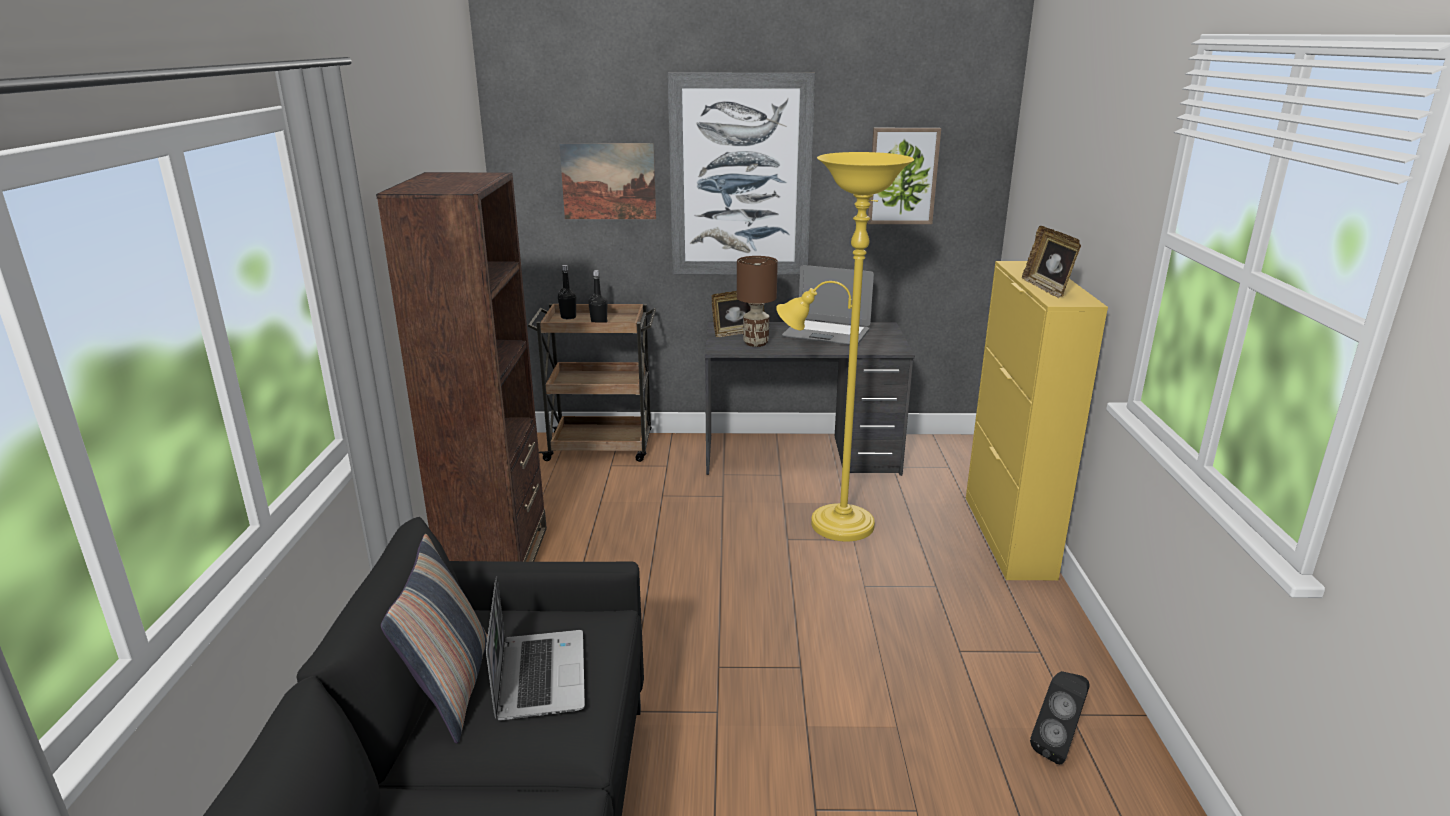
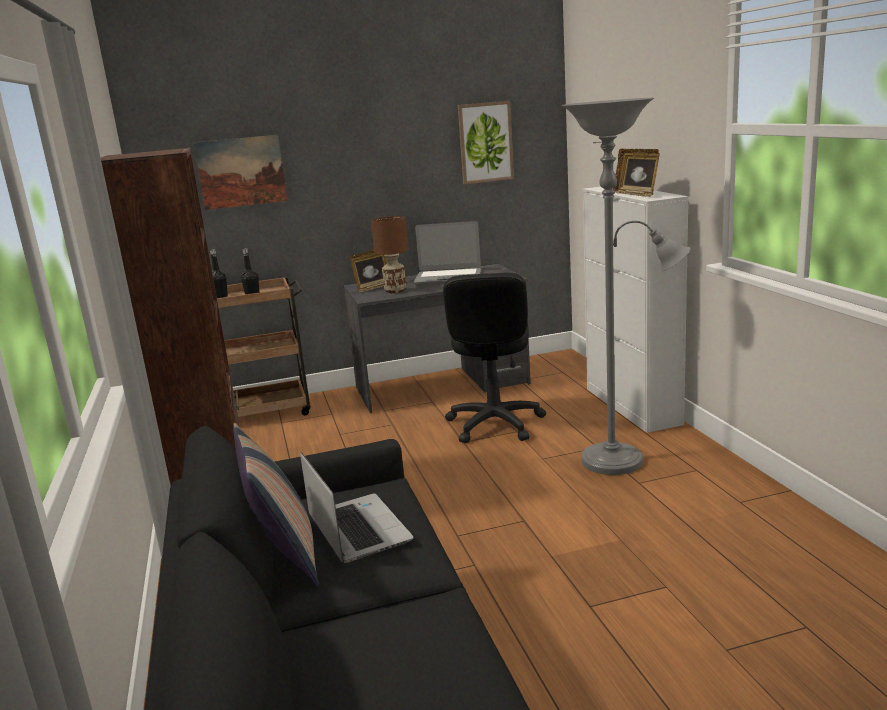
camera: 15 degrees left, 5 degrees down
picture [668,73,815,275] -> none
yellow floor lamp [776,152,914,542] -> black office chair [443,273,546,443]
yellow cabinet [966,261,1108,580] -> white cabinet [582,187,689,433]
black speaker [1030,671,1090,764] -> none
none -> grey floor lamp [562,98,690,475]

